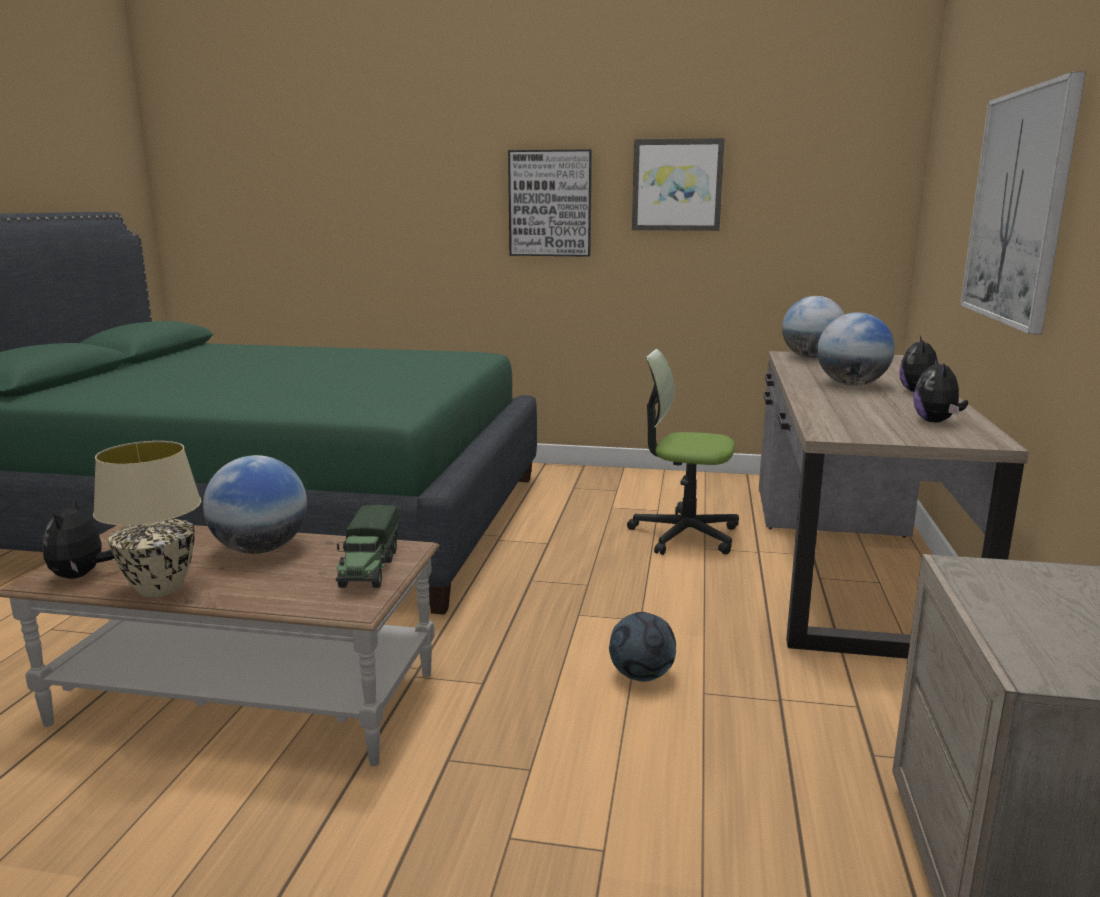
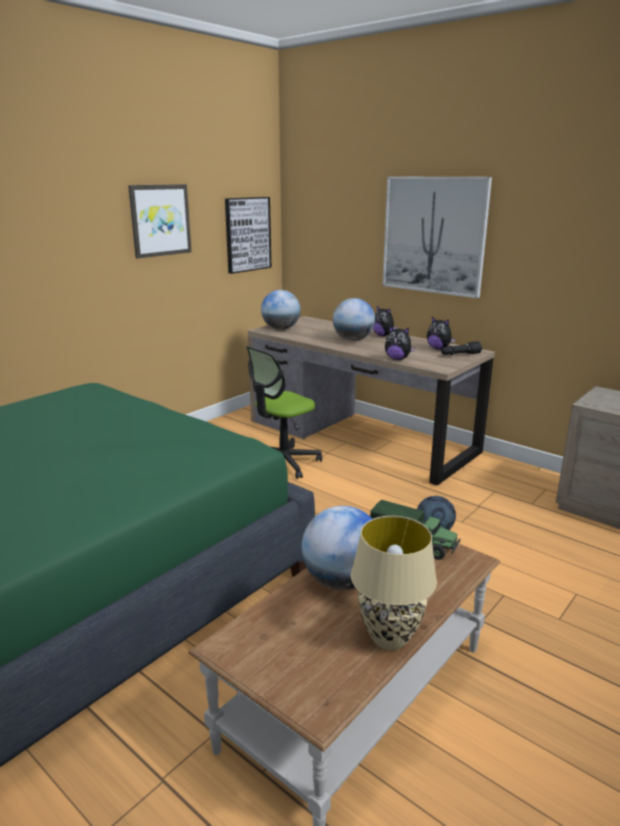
camera: 60 degrees left, 5 degrees up
plush toy [43,497,114,579] -> plush toy moved to [385,326,415,360]
picture [508,149,592,257] -> picture moved to [225,197,271,274]
none -> black flashlight [441,341,482,355]

